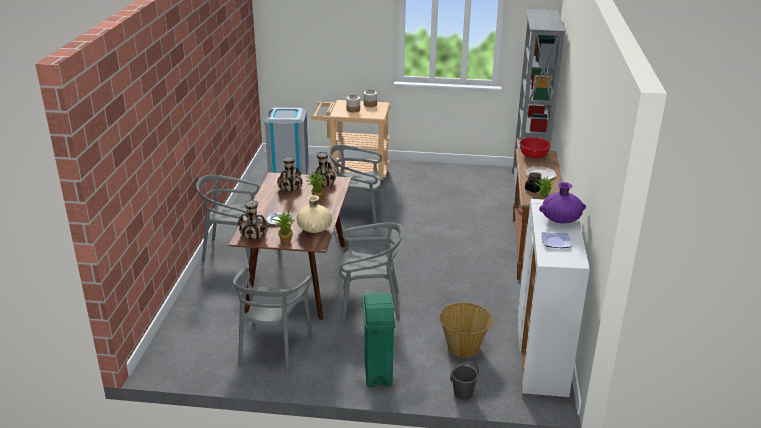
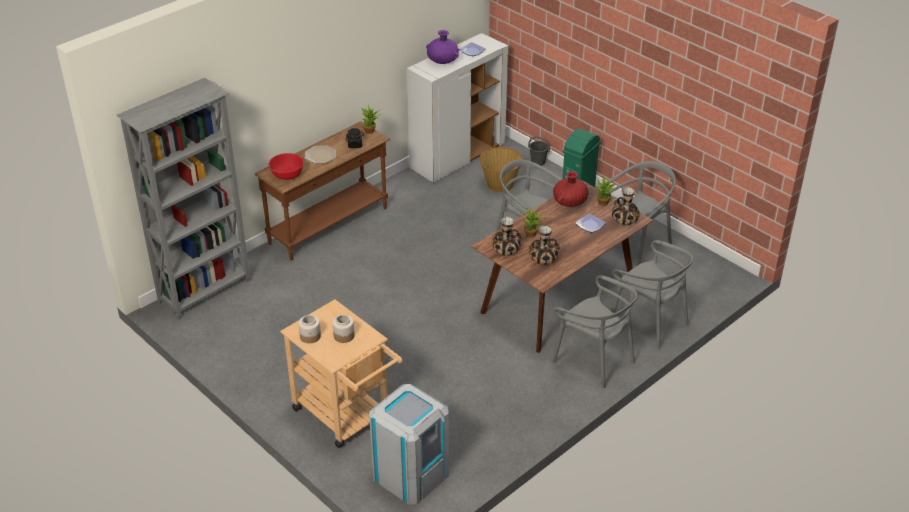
camera: 140 degrees left, 10 degrees up
beige vase [297,195,332,233] -> red vase [553,171,588,207]
grey chair [329,145,382,230] -> grey chair moved to [611,240,694,349]

